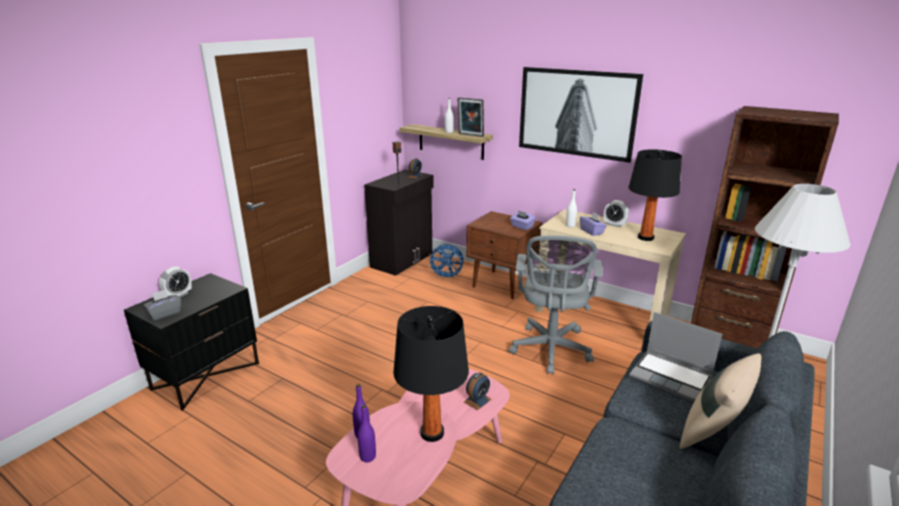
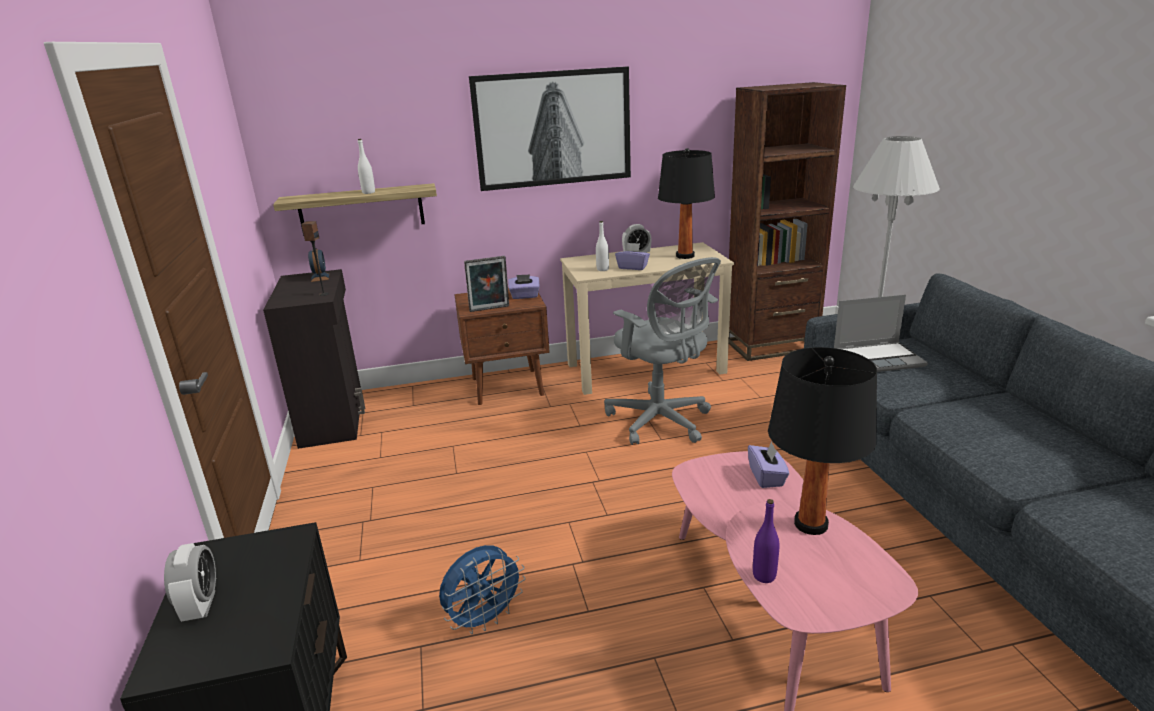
camera: 45 degrees left, 0 degrees up
grey tissue box [143,289,181,320] -> none
purple bottle [358,405,376,462] -> none
blue fan [428,244,465,280] -> blue fan moved to [439,545,526,634]
picture frame [457,97,484,137] -> picture frame moved to [464,256,509,312]
alarm clock [464,372,491,410] -> purple tissue box [748,442,789,488]
beige pillow [679,353,761,449] -> none

